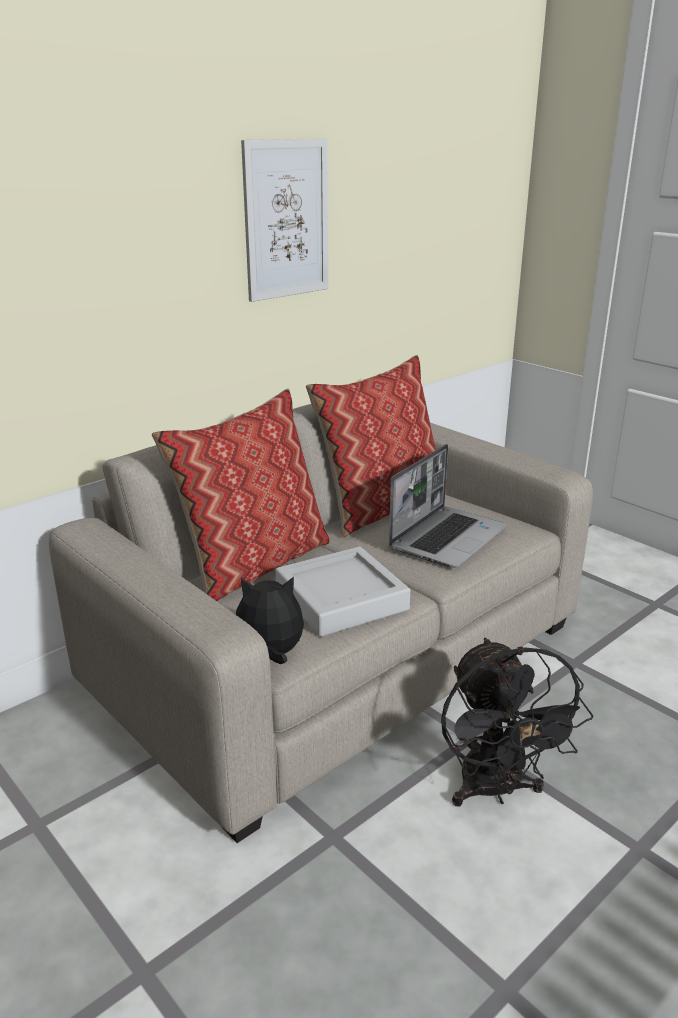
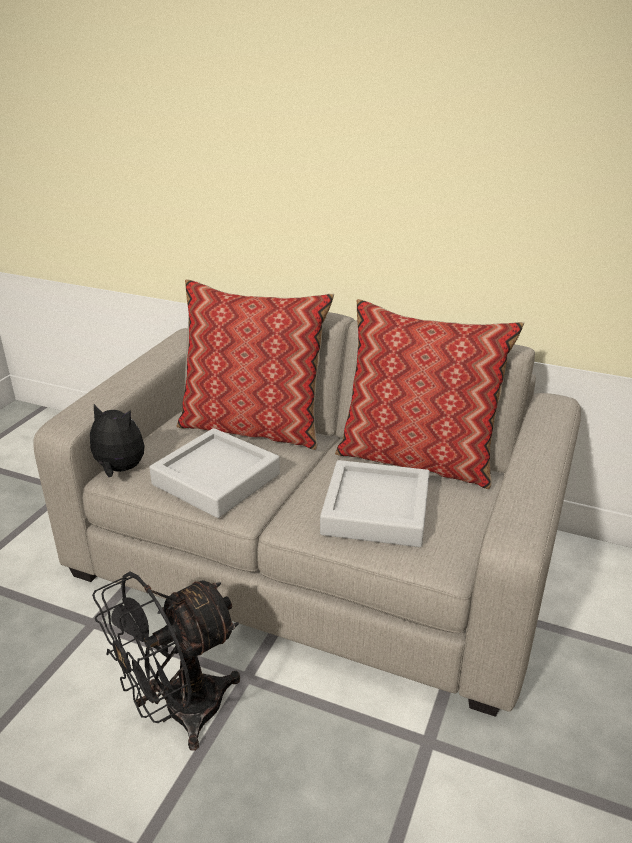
camera: 65 degrees right, 5 degrees up
plush toy [236,577,304,664] -> plush toy turned 45 degrees counterclockwise [90,404,145,477]
picture [241,138,328,302] -> none
laptop [389,444,507,568] -> grey tray [320,460,430,547]

